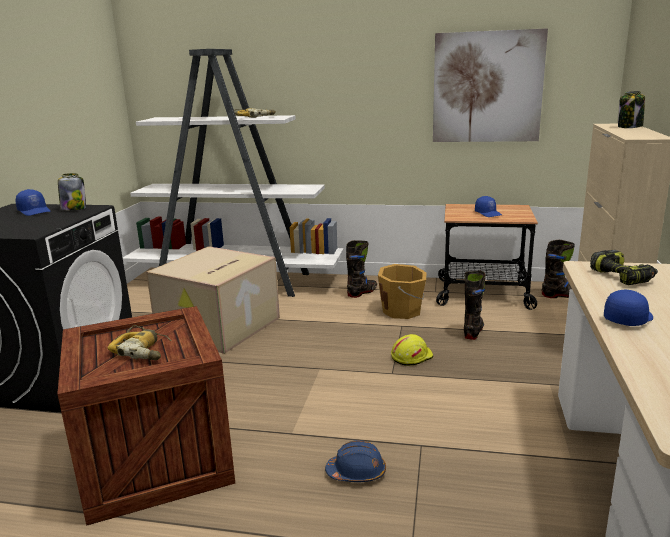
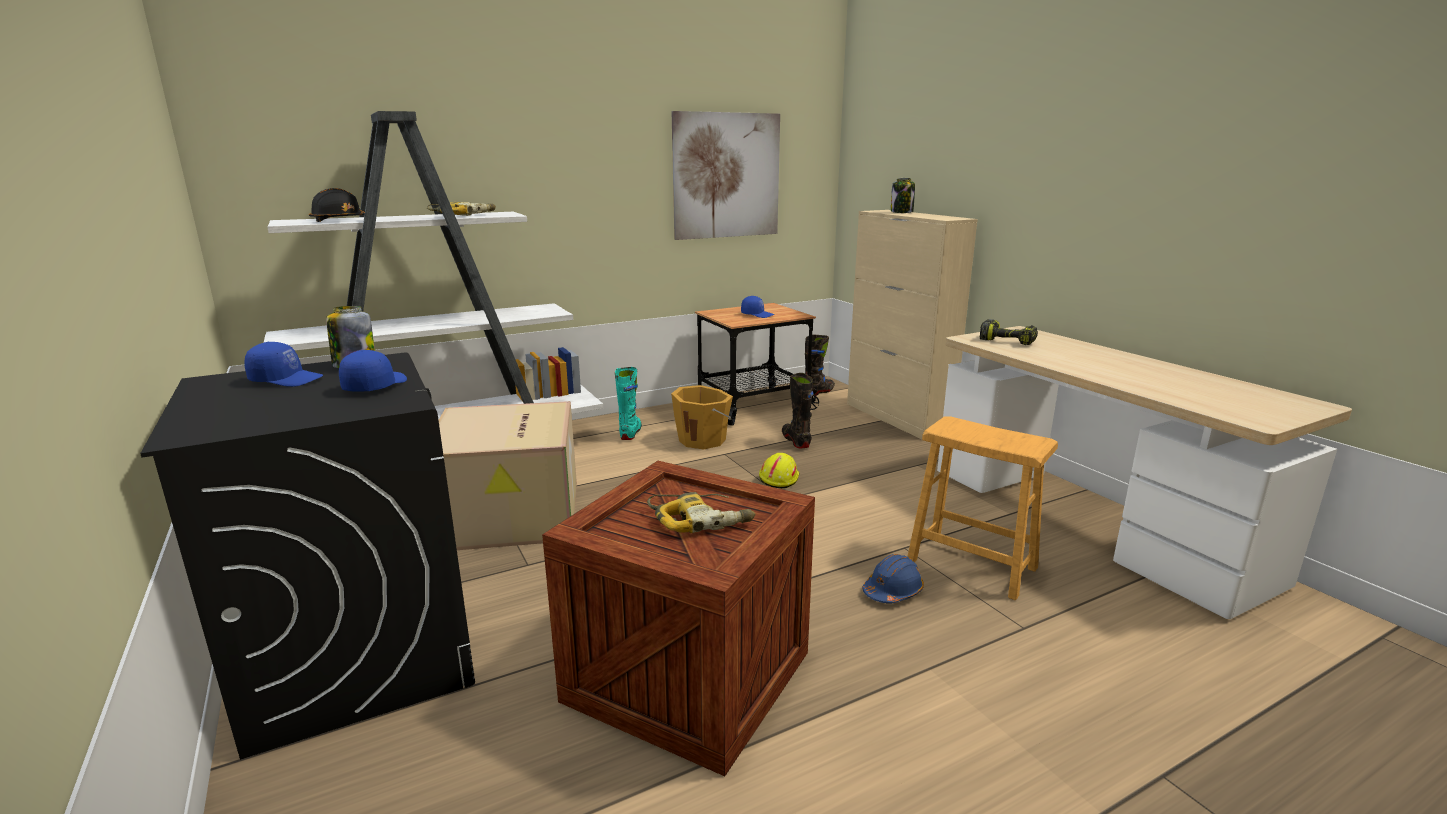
camera: 40 degrees left, 0 degrees up
black boot [346,240,377,298] -> turquoise boot [615,367,642,440]
blue cap [604,290,653,326] -> blue cap moved to [339,350,407,392]
none -> black hard hat [309,188,365,222]
none -> brown stool [907,417,1058,600]

